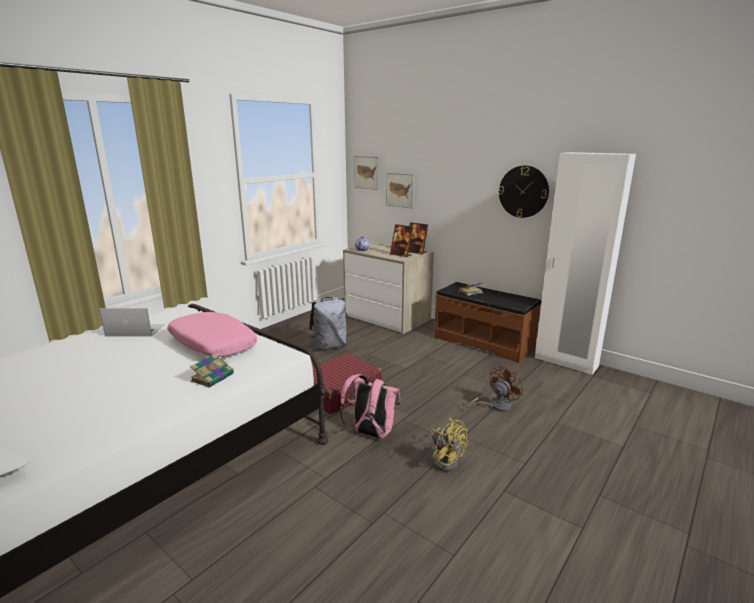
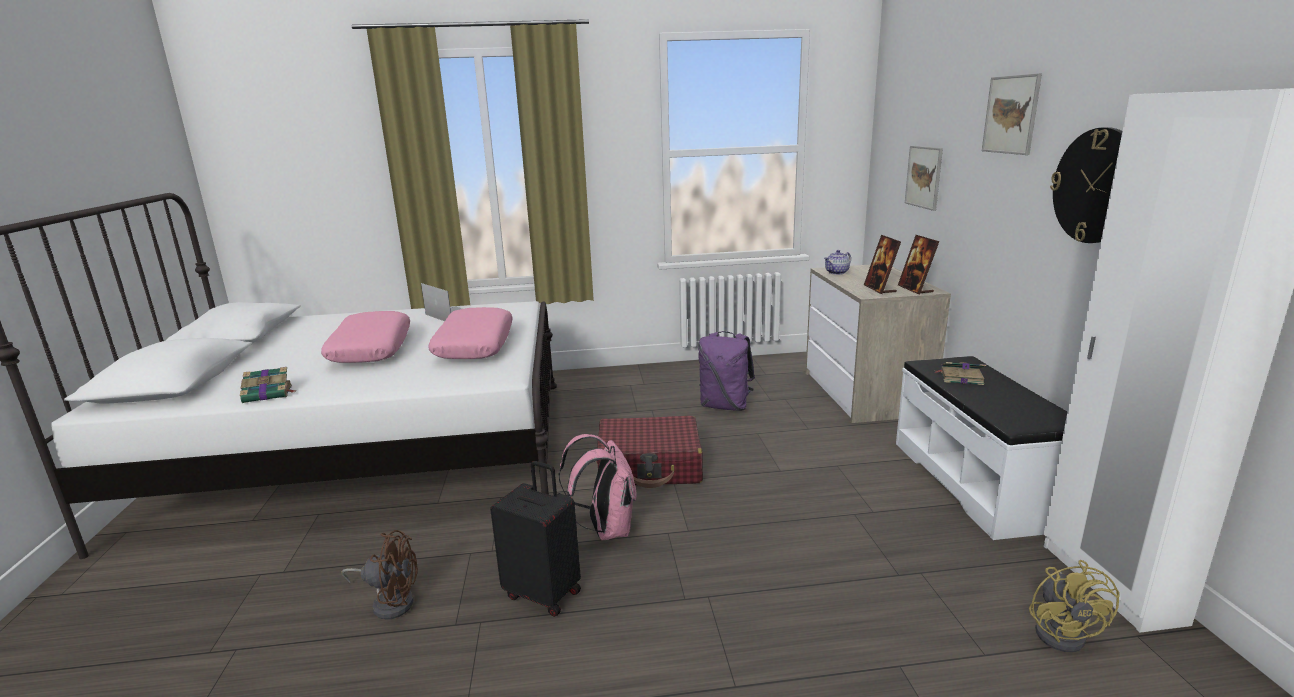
camera: 45 degrees right, 0 degrees up
book [190,354,234,388] -> book moved to [240,367,295,403]
grey backpack [309,297,347,350] -> purple backpack [698,331,755,411]
picture [354,156,379,190] -> picture moved to [982,73,1042,155]
yellow fan [429,418,468,472] -> yellow fan moved to [1029,560,1120,653]
brown bench [434,282,542,363] -> white bench [896,356,1067,540]
brown fan [466,365,523,412] -> brown fan moved to [342,530,418,620]
none -> pink pillow [321,311,410,363]
none -> black suitcase [490,461,581,617]

